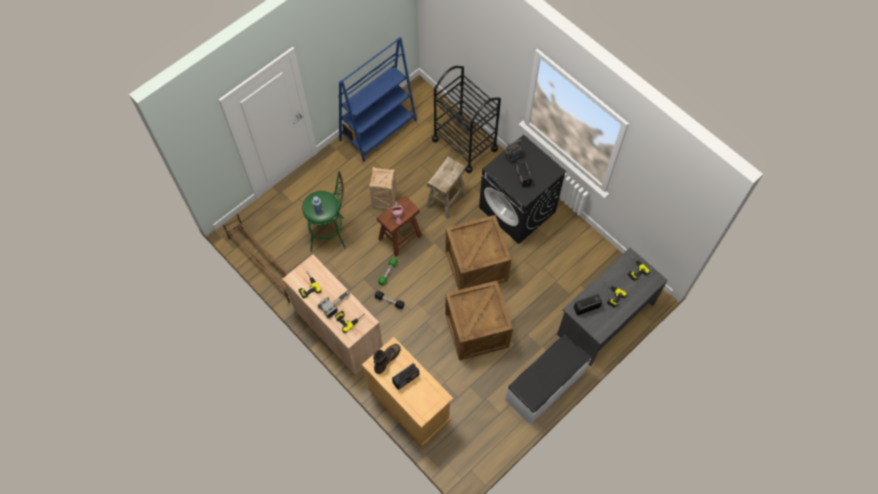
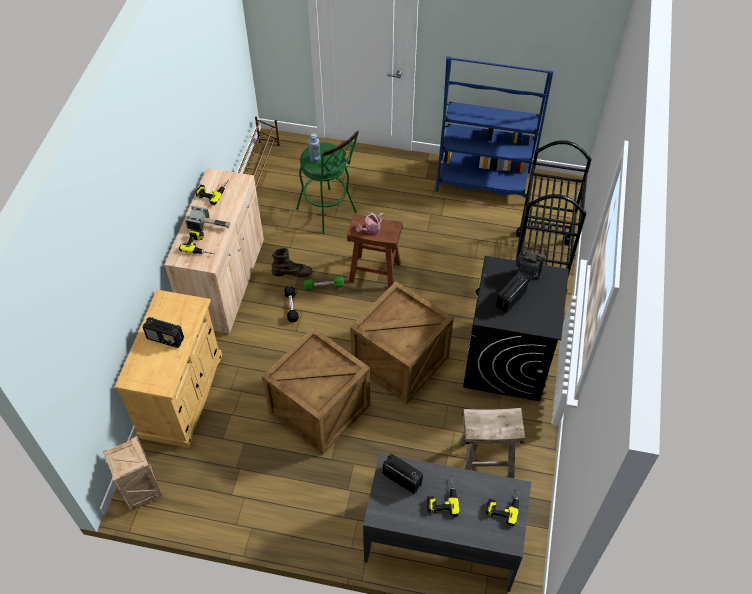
camera: 55 degrees right, 10 degrees down
crate [369,167,397,210] -> crate moved to [103,436,163,511]
brown boot [373,344,401,374] -> brown boot moved to [272,248,313,278]
beige stool [426,156,467,219] -> beige stool moved to [458,408,525,478]
white bench [505,334,591,425] -> none

